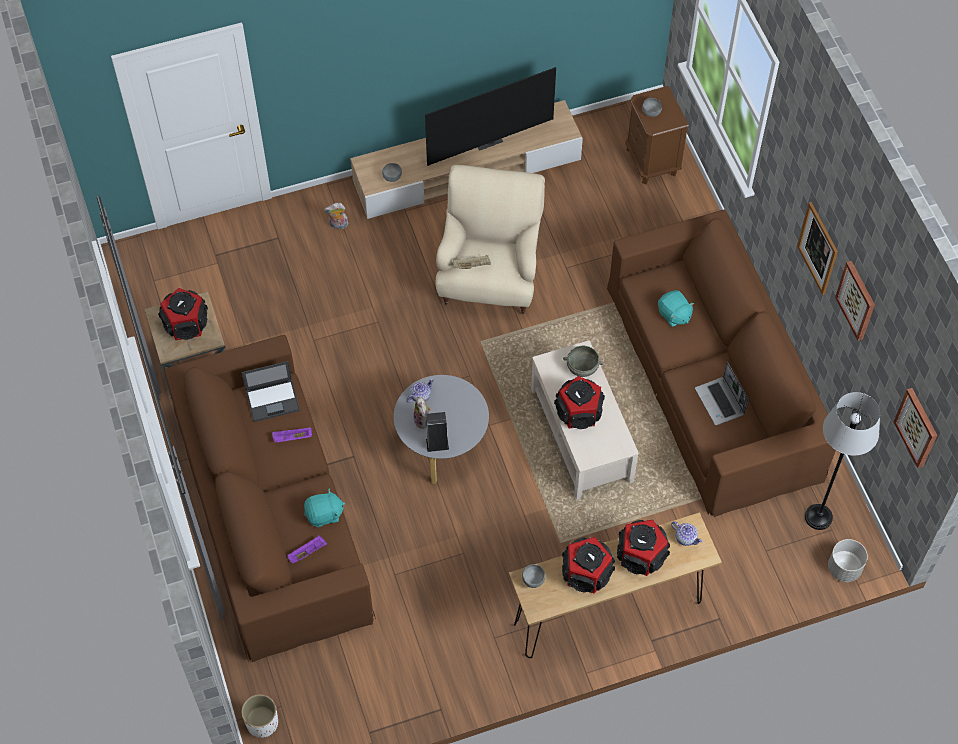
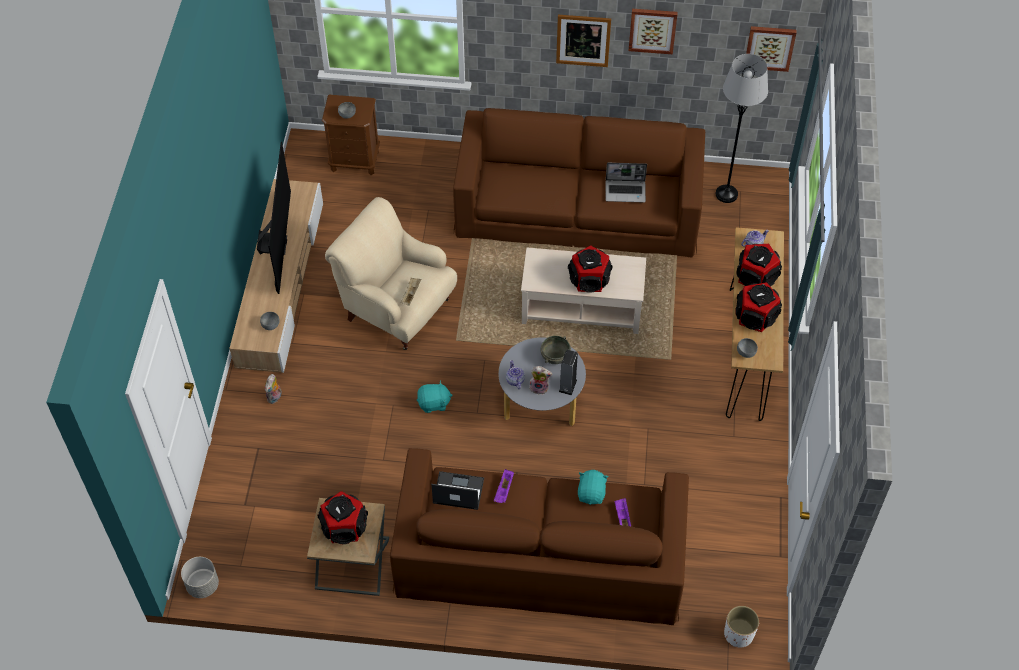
camera: 65 degrees left, 5 degrees down
laptop [242,361,300,422] -> laptop turned 90 degrees counterclockwise [431,471,484,510]
grey bowl [563,346,603,377] -> grey bowl moved to [541,336,571,364]
turquoise plush toy [658,290,695,327] -> turquoise plush toy moved to [417,381,453,413]
grey planter [828,539,868,582] -> grey planter moved to [181,557,219,598]

